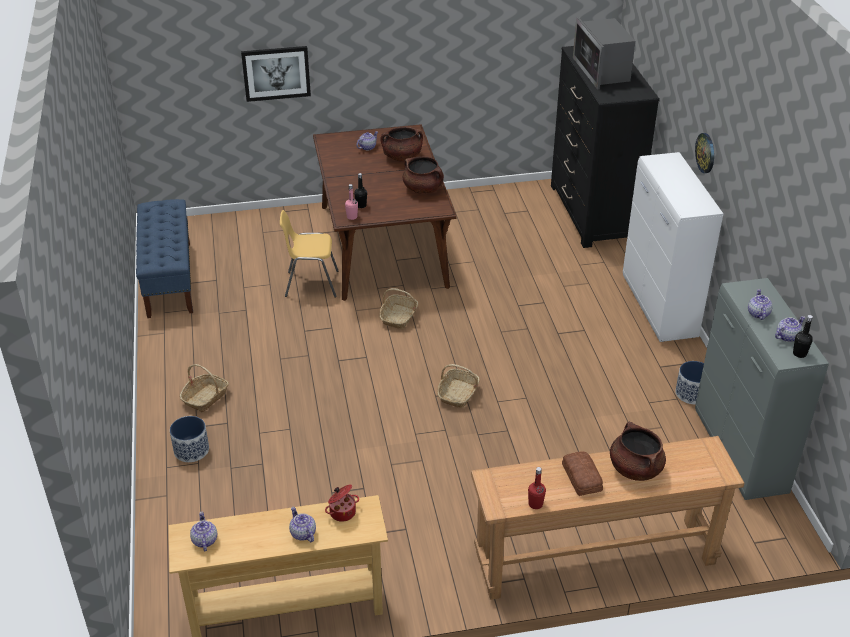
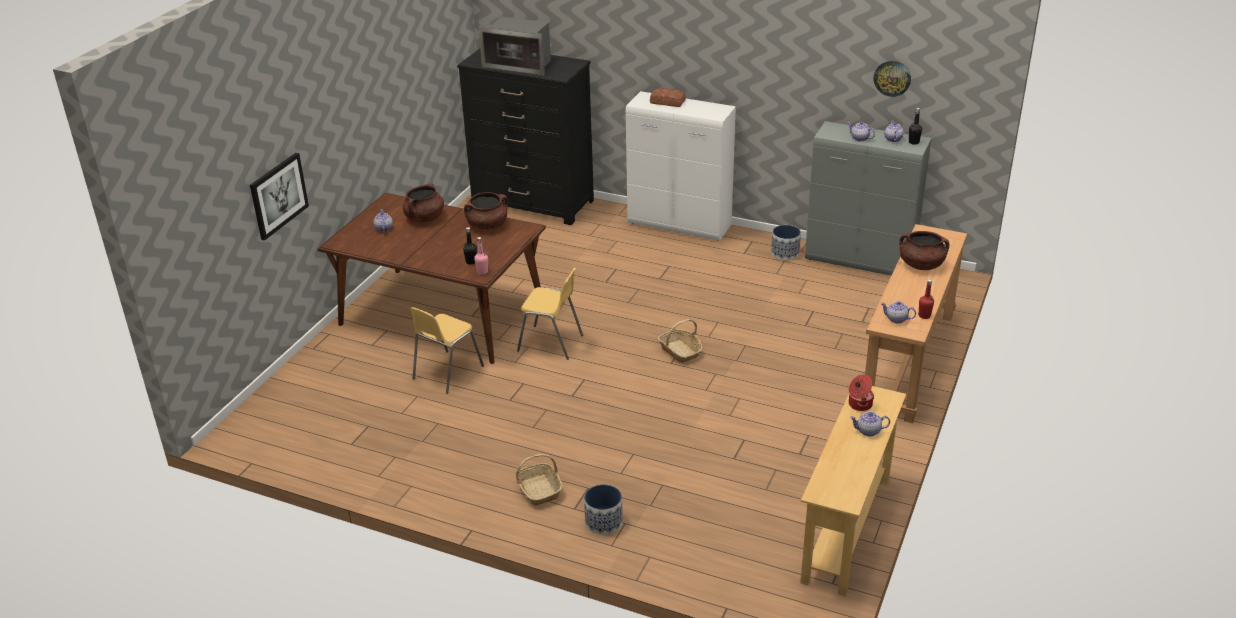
camera: 55 degrees left, 5 degrees down
blue bench [136,199,193,318] -> none
teapot [190,512,217,551] -> teapot moved to [880,301,916,324]
basket [379,288,418,329] -> yellow chair [517,268,583,360]
bread [562,451,603,496] -> bread moved to [650,88,686,107]
wall clock [695,133,714,173] -> wall clock moved to [873,61,911,97]

